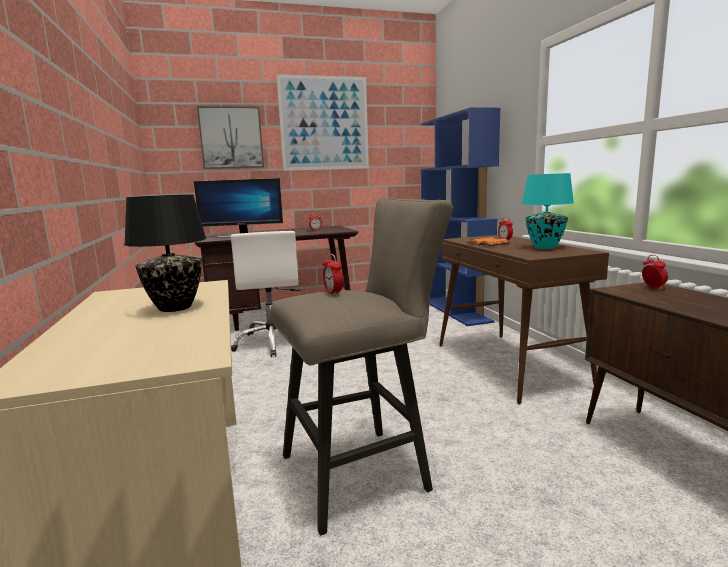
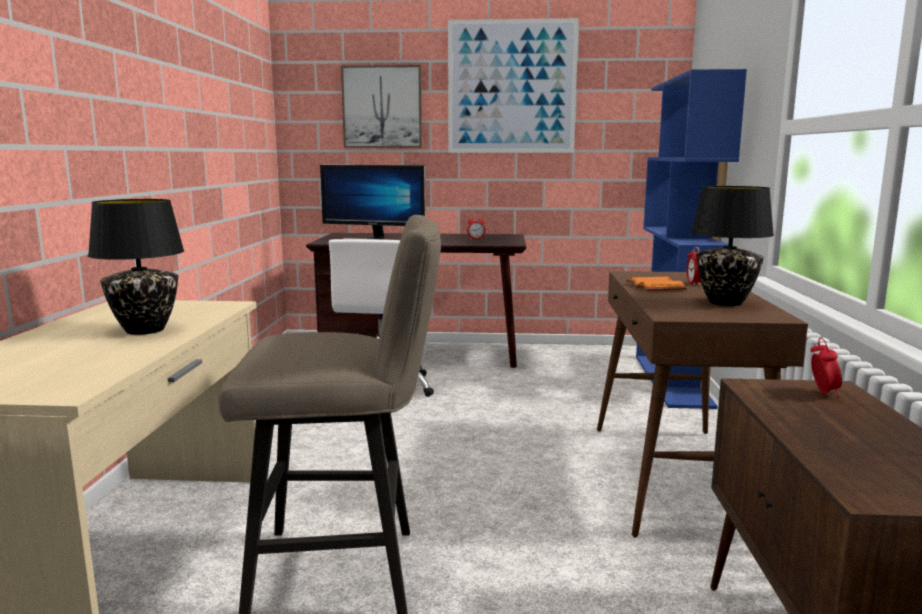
camera: 20 degrees right, 0 degrees up
alarm clock [323,254,343,296] -> none
turquoise table lamp [522,173,574,249] -> black table lamp [691,186,774,306]

